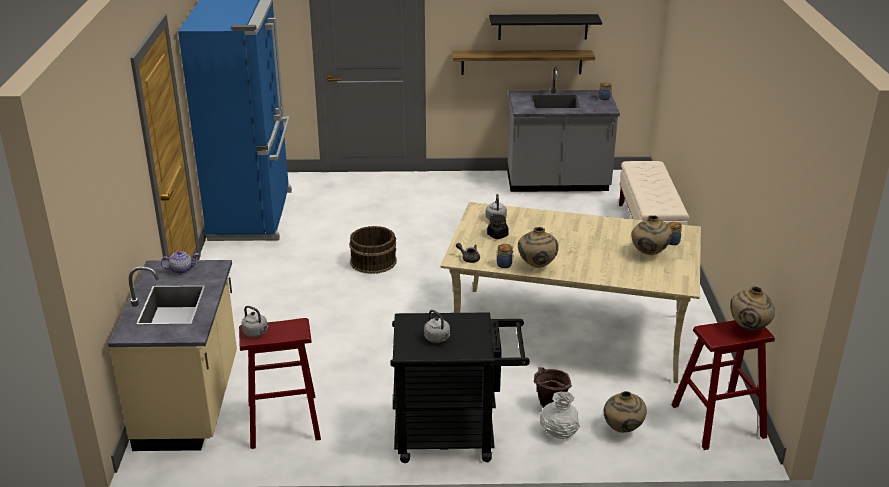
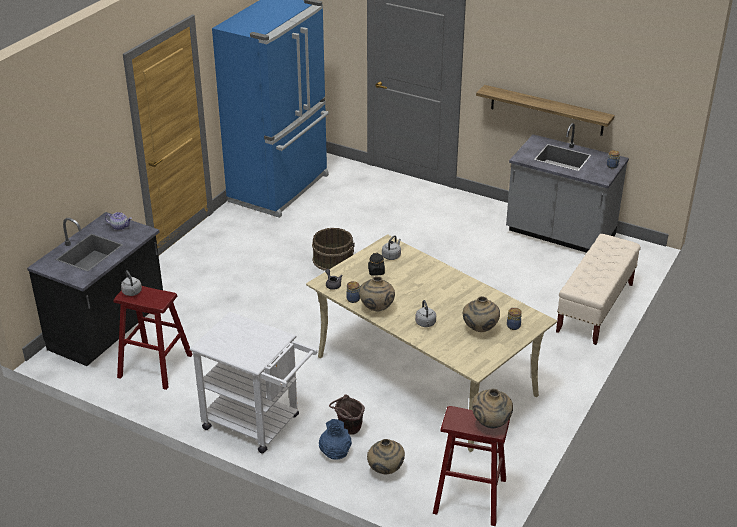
camera: 30 degrees right, 5 degrees up
beige counter [108,260,237,451] -> black counter [27,212,163,366]
black cart [390,313,530,463] -> white cart [190,312,317,453]
grey kettle [424,310,451,343] -> grey kettle moved to [415,300,436,327]
black shelf [489,14,602,40] -> none
white vase [540,392,580,439] -> blue vase [319,419,352,460]

